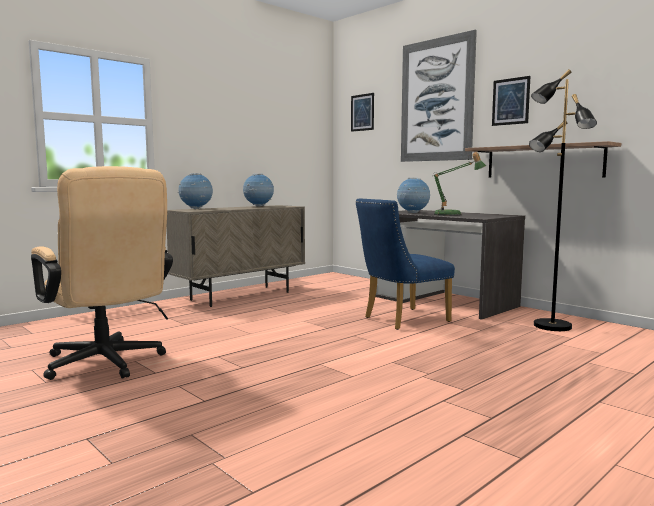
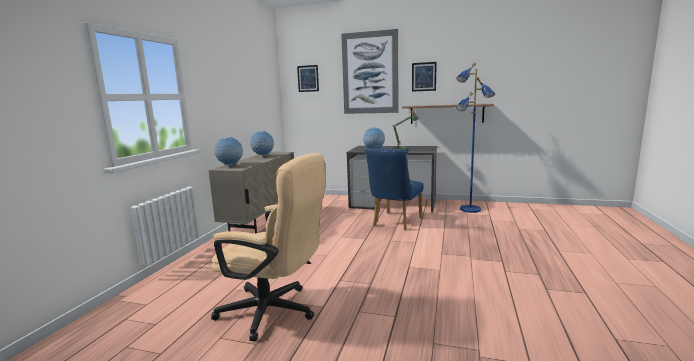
camera: 30 degrees left, 5 degrees up
black floor lamp [529,69,597,331] -> blue floor lamp [456,63,495,213]

